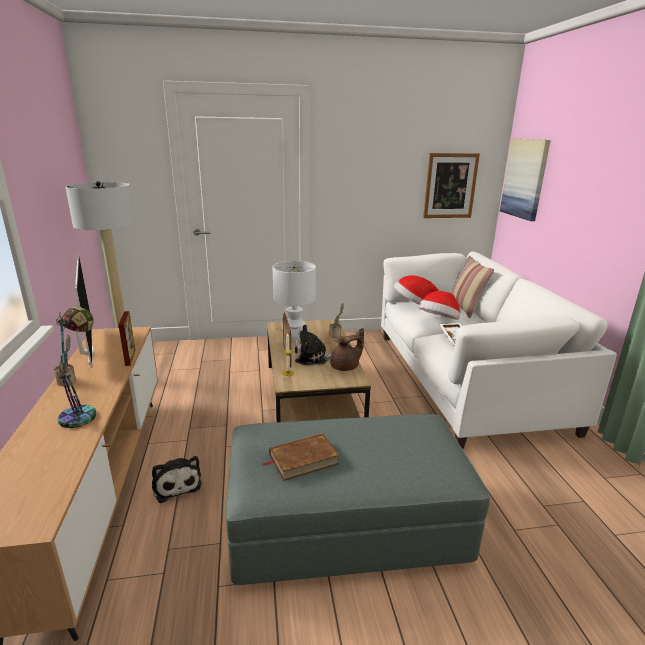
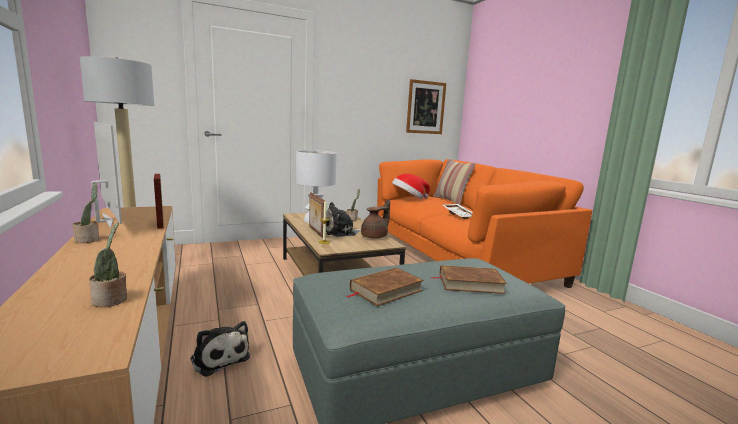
camera: 15 degrees left, 10 degrees down
table lamp [56,307,96,428] -> none
white sofa [381,251,617,449] -> orange sofa [377,159,592,288]
hat [419,291,460,319] -> none
picture [500,139,551,221] -> none
none -> potted plant [89,222,127,307]
none -> brown book [431,265,507,294]

